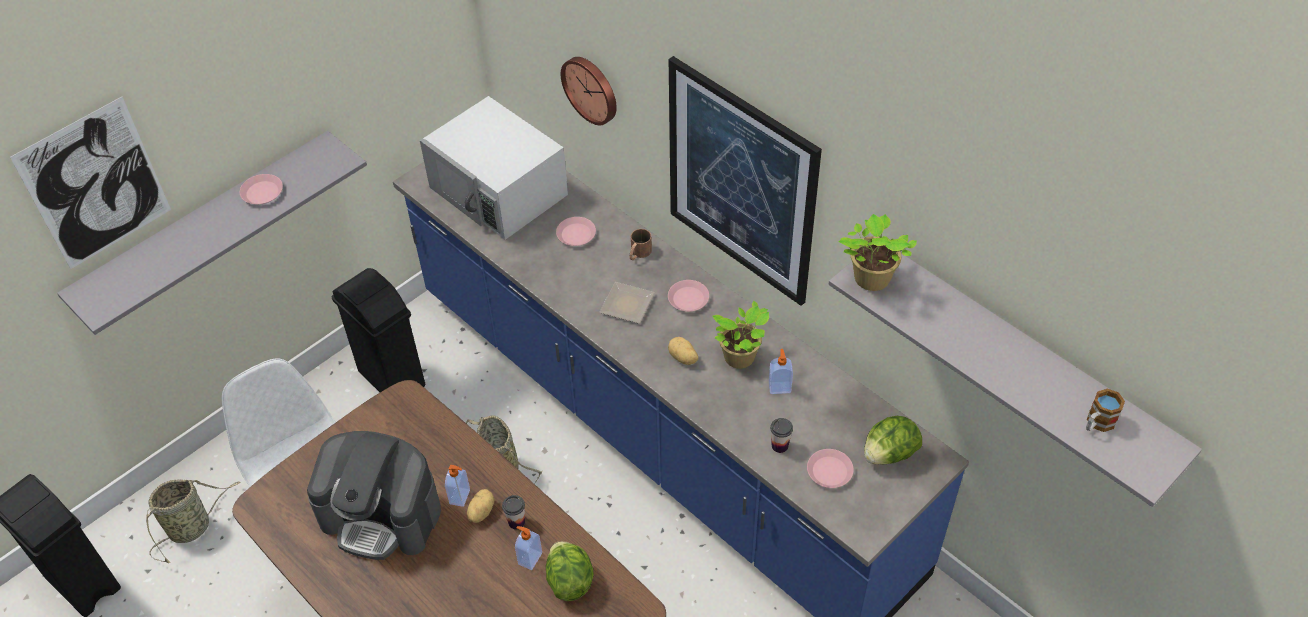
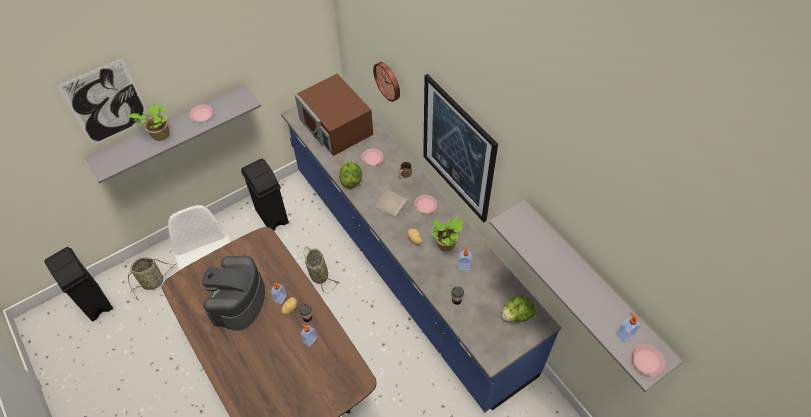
camera: 10 degrees right, 5 degrees up
coffee machine [307,431,441,560] -> coffee machine turned 75 degrees clockwise [202,255,265,331]
white microwave [420,96,568,240] -> brown microwave [295,74,373,156]
lettuce [546,541,594,601] -> lettuce moved to [339,161,362,189]
pink plate [807,449,854,488] -> pink plate moved to [631,345,665,376]
potted plant [839,214,917,291] -> potted plant moved to [128,104,169,141]
mug [1086,389,1125,432] -> soap dispenser [615,313,641,343]

